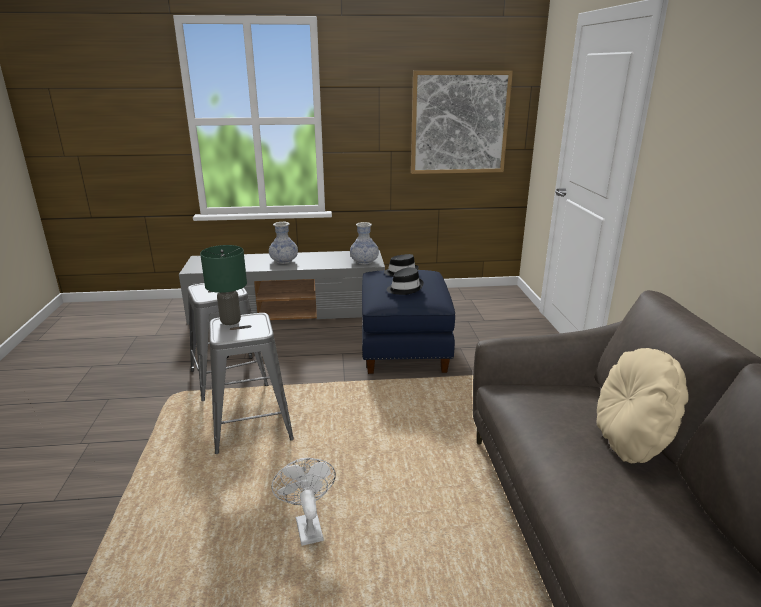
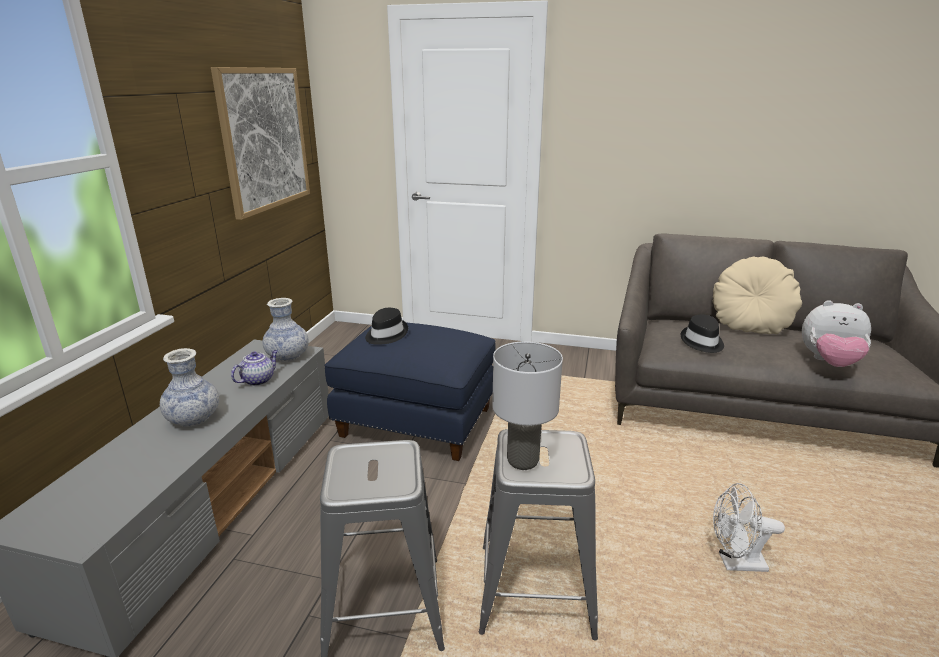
camera: 70 degrees left, 0 degrees up
green table lamp [200,245,247,325] -> white table lamp [492,341,563,470]
black hat [387,267,424,295] -> black hat moved to [681,315,724,353]
none -> teapot [231,350,278,386]
none -> plush toy [802,300,871,367]

